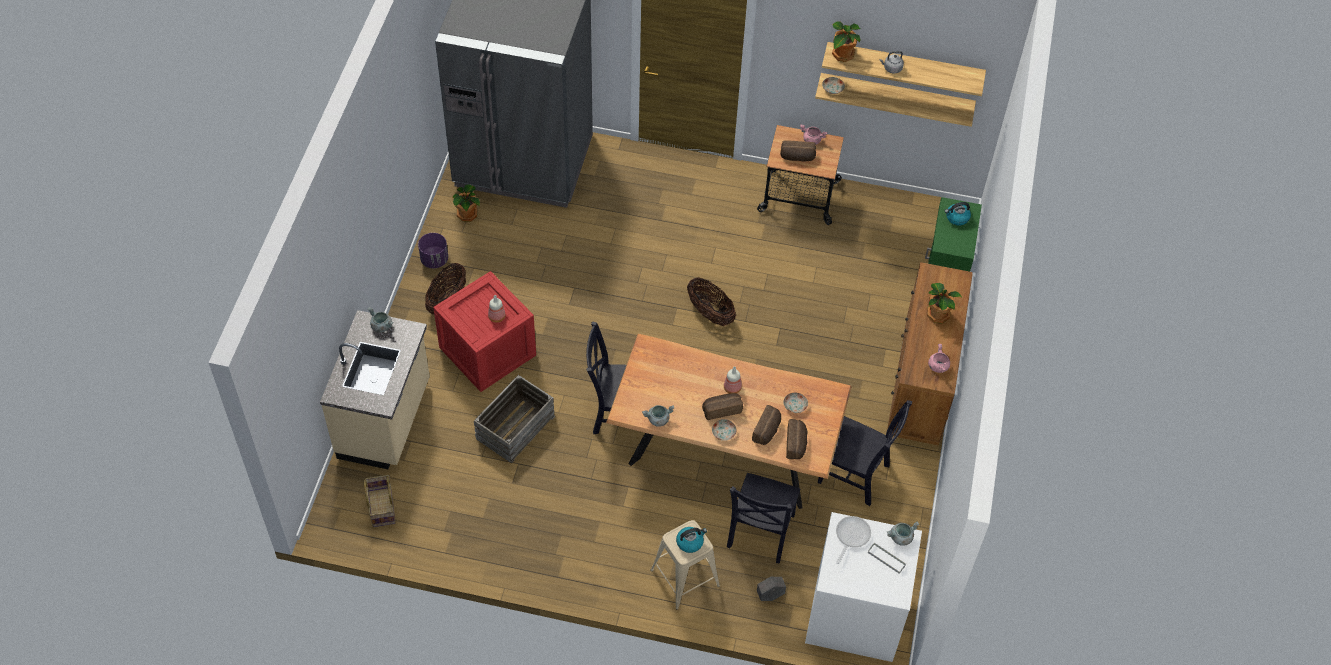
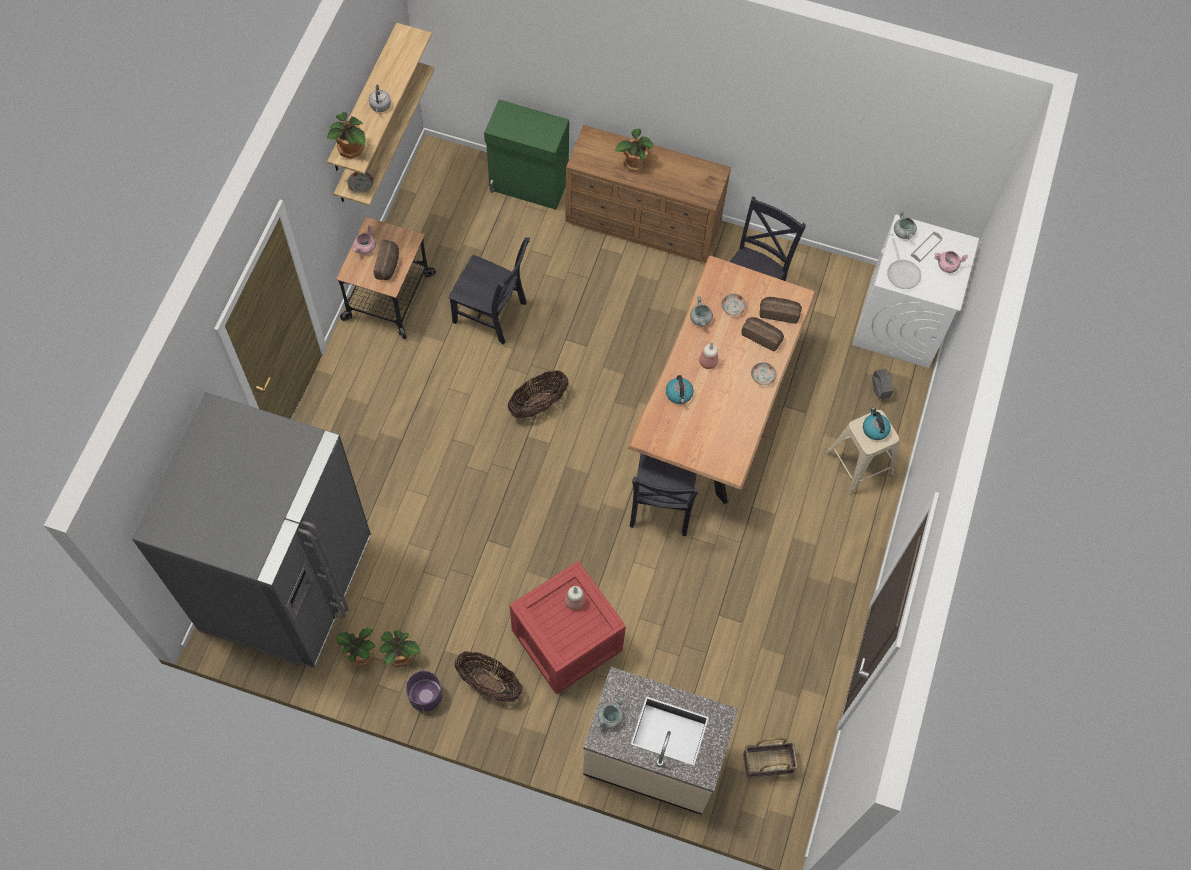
camera: 85 degrees left, 10 degrees up
crate [474,375,555,463] -> none
grey cooking pot [642,405,674,427] -> grey cooking pot moved to [690,296,713,327]
bread [702,393,743,420] -> none
black chair [727,473,800,563] -> black chair moved to [448,237,530,344]
frying pan [836,516,871,564] -> frying pan turned 135 degrees counterclockwise [887,238,921,289]
pink cooking pot [928,344,950,373] -> pink cooking pot moved to [935,251,968,273]
kettle [945,202,971,226] -> kettle moved to [666,375,694,404]
none -> potted plant [379,630,421,667]

